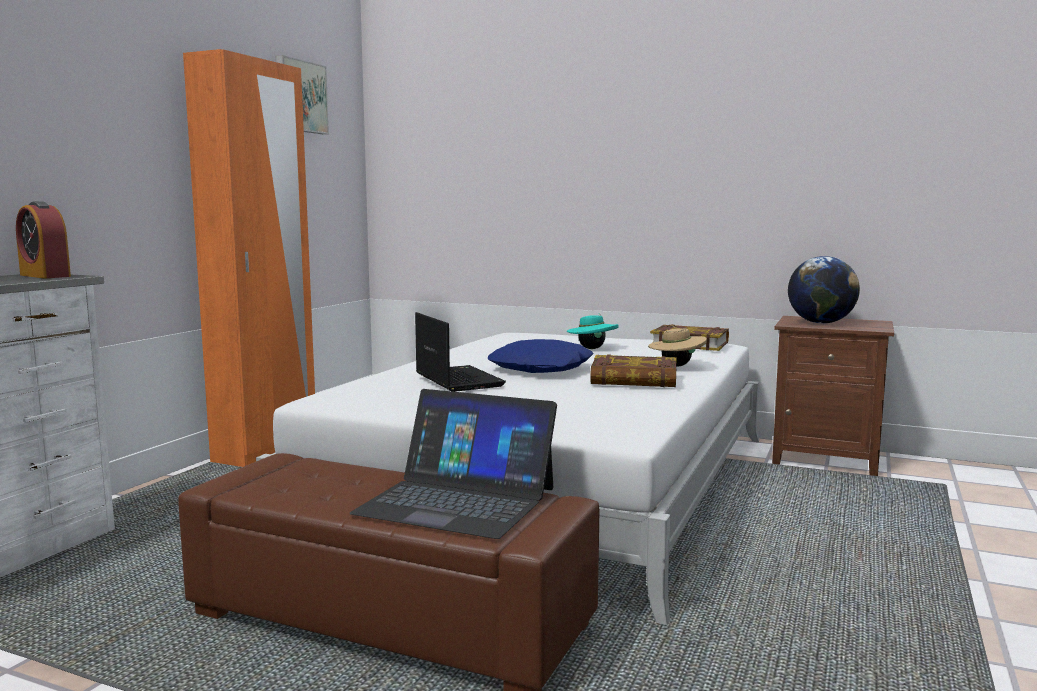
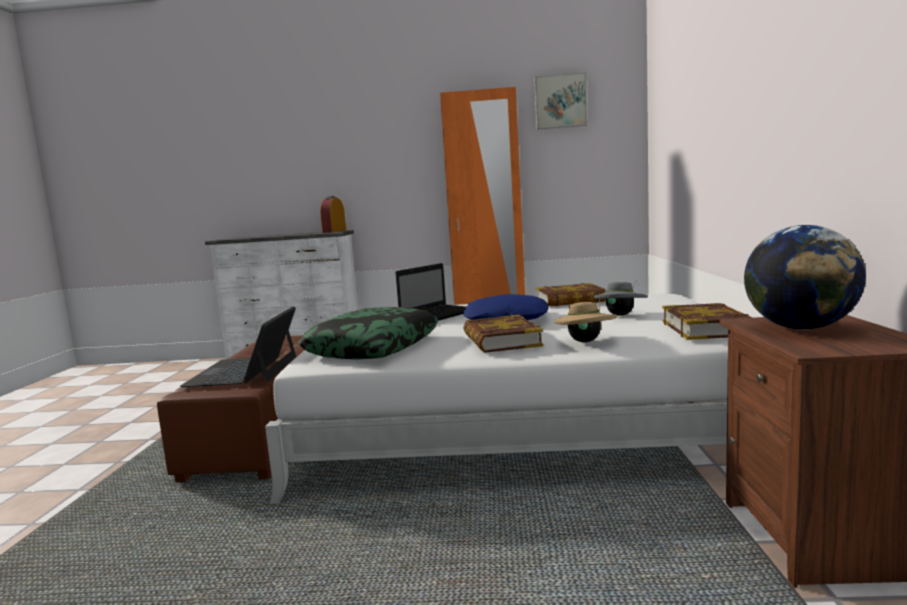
camera: 70 degrees right, 0 degrees up
turquoise hat [567,313,619,349] -> grey hat [594,281,648,316]
none -> pillow [299,307,438,359]
none -> book [536,283,606,306]

